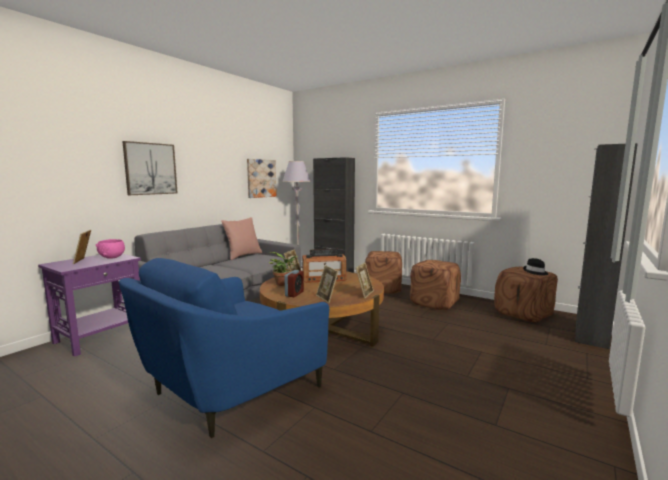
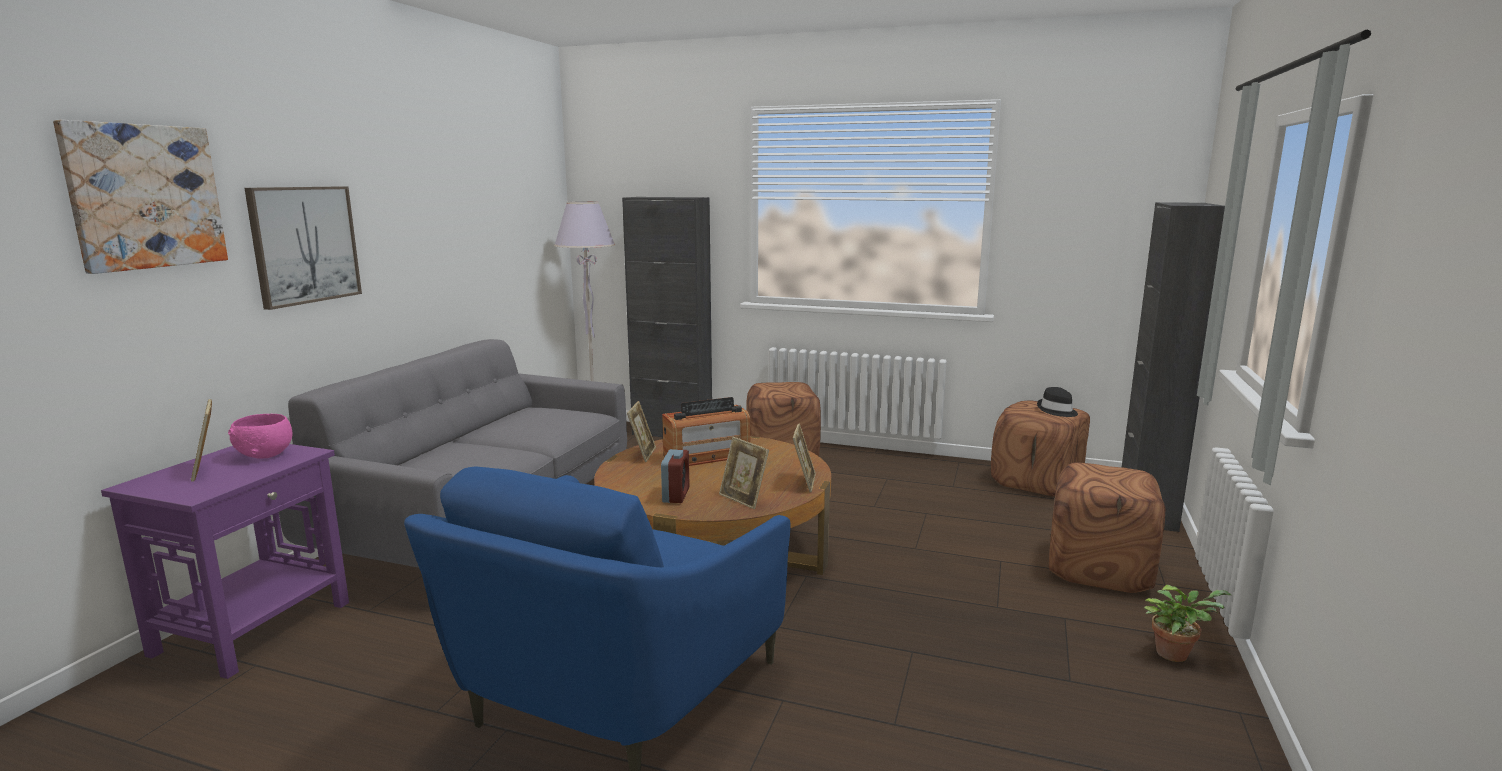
camera: 15 degrees left, 5 degrees up
pink pillow [221,217,262,260] -> none
picture [247,159,277,198] -> picture moved to [53,120,228,274]
potted plant [269,252,298,286] -> potted plant moved to [1144,585,1231,662]
brown ottoman [410,260,461,310] -> brown ottoman moved to [1049,462,1165,593]

